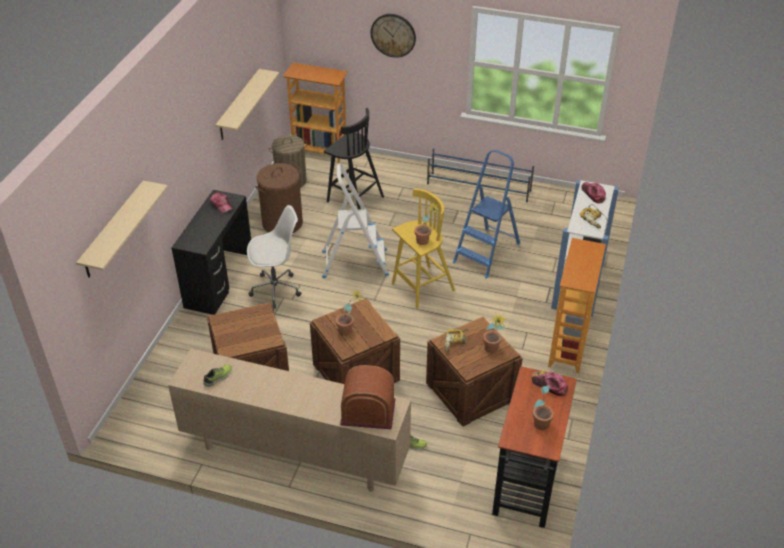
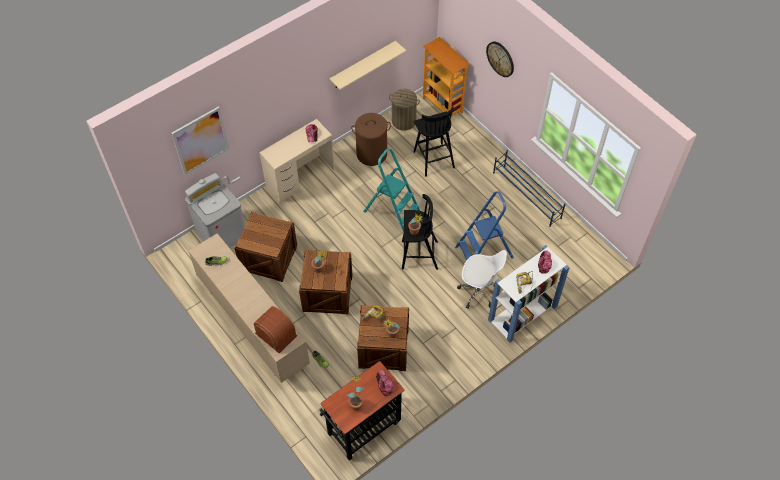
camera: 35 degrees right, 15 degrees up
beige shelf [76,180,168,278] -> picture [171,106,229,175]
black desk [172,190,251,315] -> beige desk [259,119,335,203]
white office chair [247,205,302,309] -> white office chair moved to [457,250,507,309]
white step ladder [322,164,389,278] -> turquoise step ladder [363,149,421,233]
yellow stool [392,189,455,309] -> black stool [402,194,438,270]
bookcase [548,238,606,373] -> none
none -> grey washing machine [185,173,245,248]

